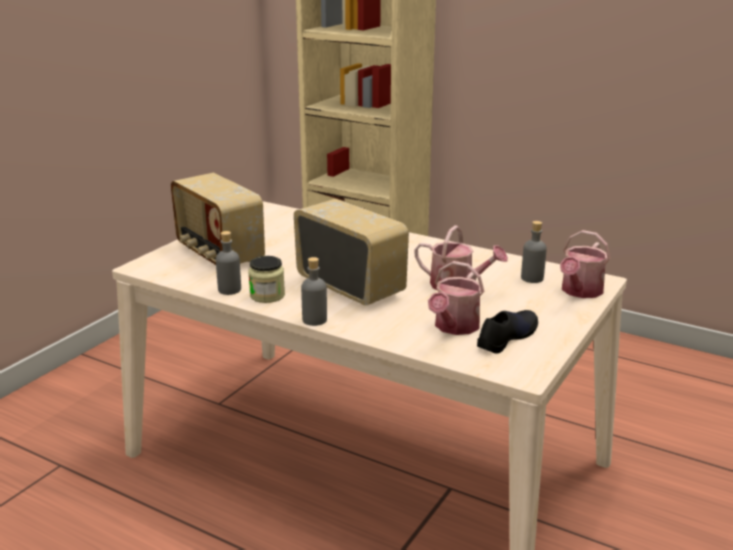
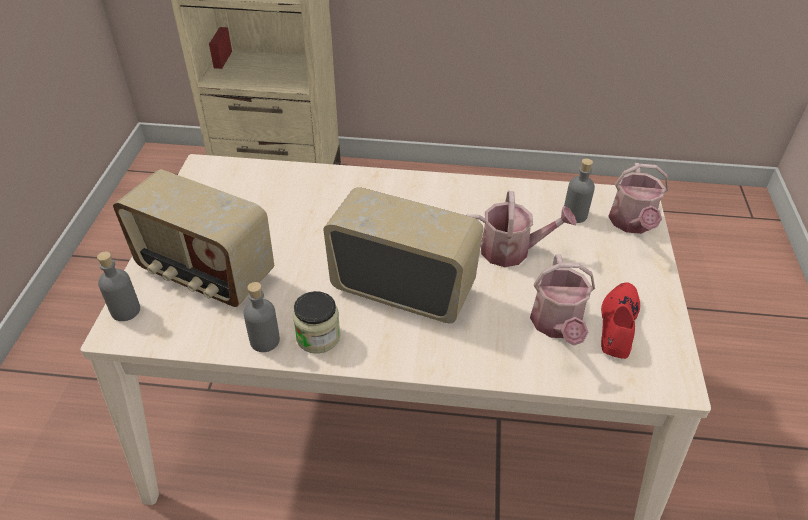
camera: 25 degrees left, 20 degrees up
grey bottle [301,257,327,326] -> grey bottle moved to [97,251,140,321]
black shoe [477,310,538,354] -> red shoe [601,282,640,359]

